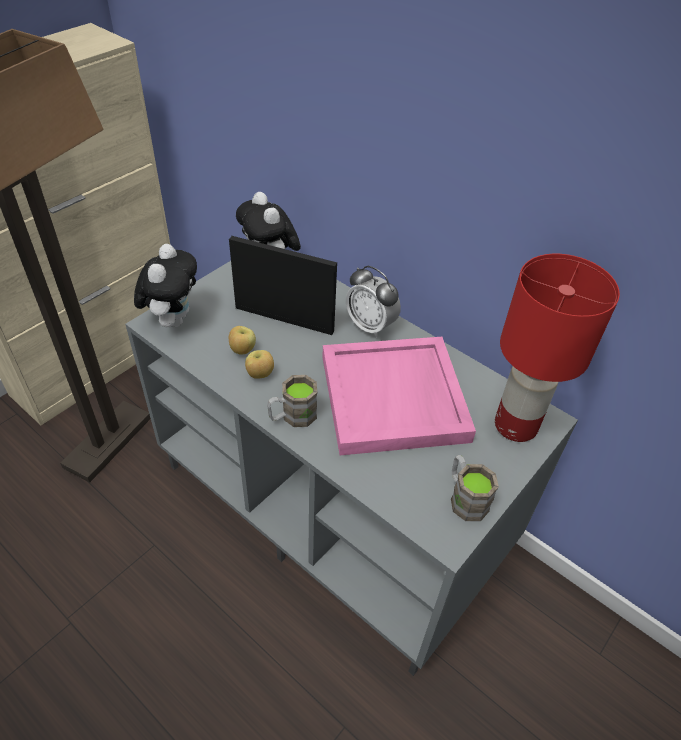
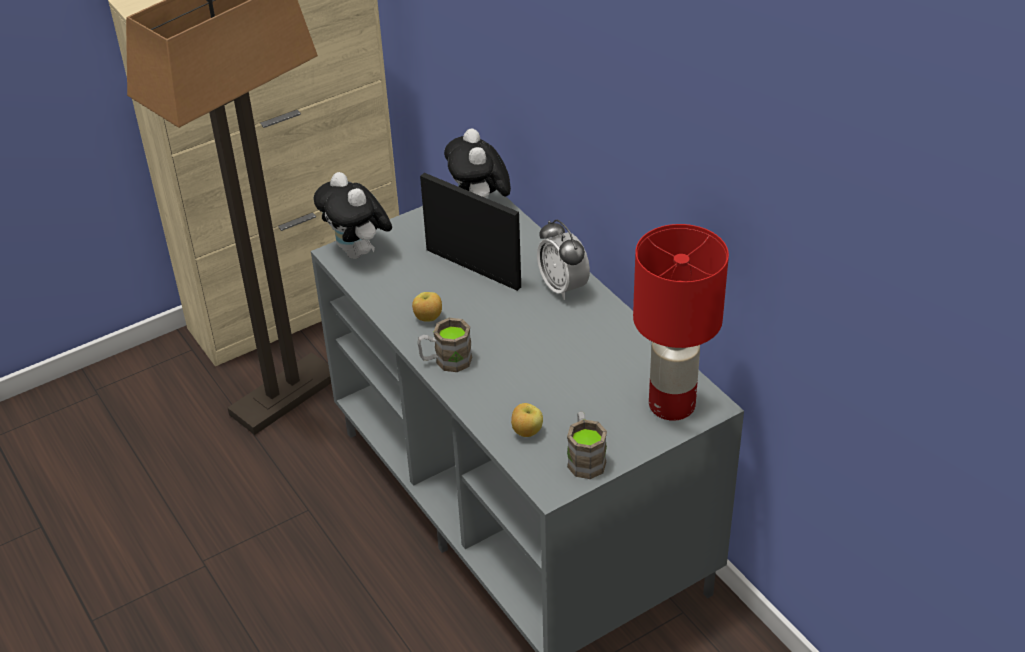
camera: 20 degrees right, 5 degrees down
plush toy [134,244,197,327] -> plush toy turned 120 degrees clockwise [314,172,392,259]
apple [229,326,256,355] -> apple moved to [511,403,543,437]
pink tray [322,337,476,455] -> none

